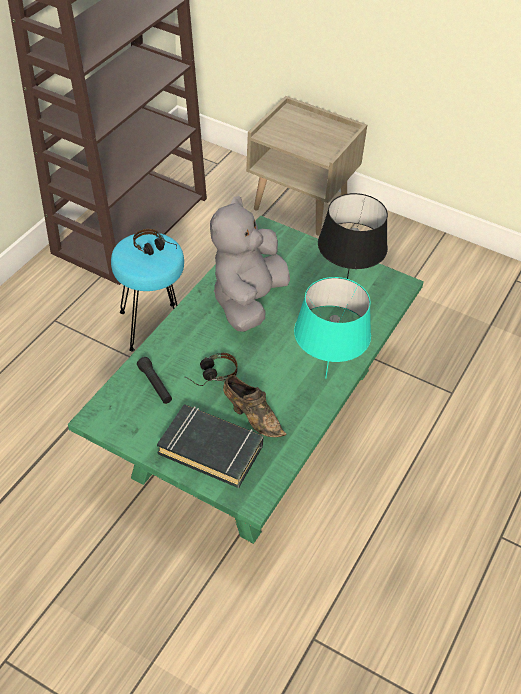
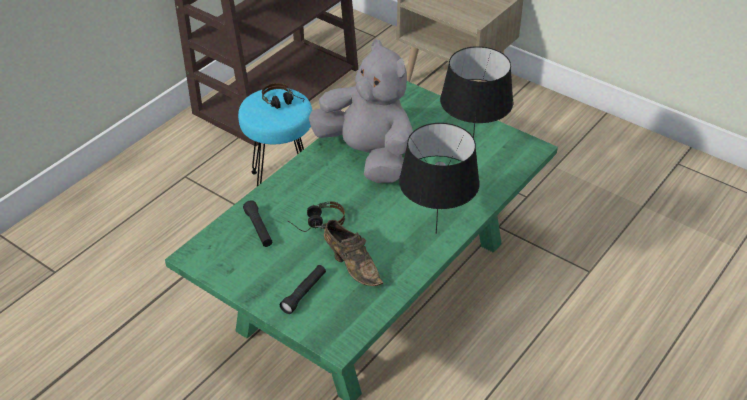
camera: 10 degrees right, 5 degrees down
black book [157,404,264,488] -> black flashlight [280,265,326,314]
grey plush toy [210,196,290,332] -> grey plush toy turned 105 degrees clockwise [309,39,413,183]
turquoise table lamp [294,277,371,379] -> black table lamp [399,123,480,234]

